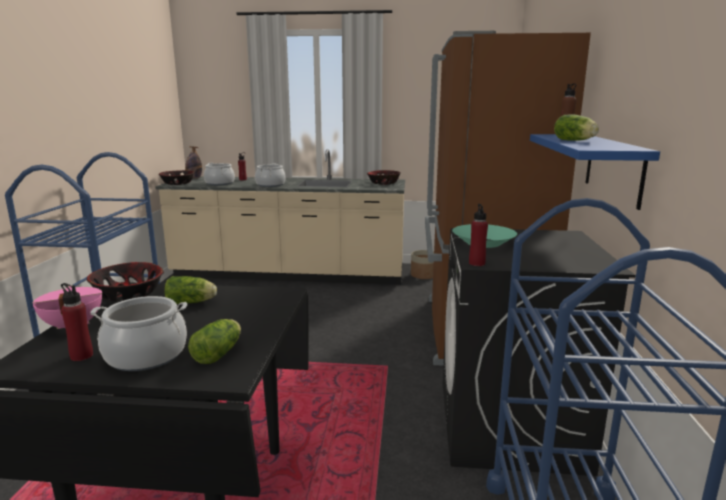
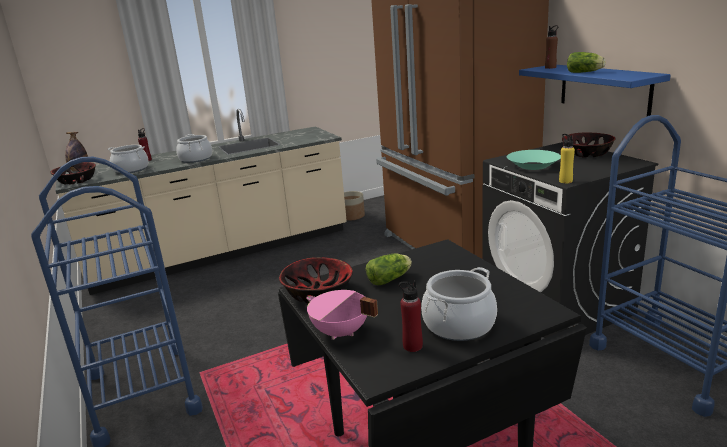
camera: 30 degrees left, 5 degrees up
lettuce [188,319,241,364] -> none
bowl [367,170,401,185] -> bowl moved to [562,132,616,157]
red bottle [469,204,488,266] -> yellow bottle [559,134,575,183]

